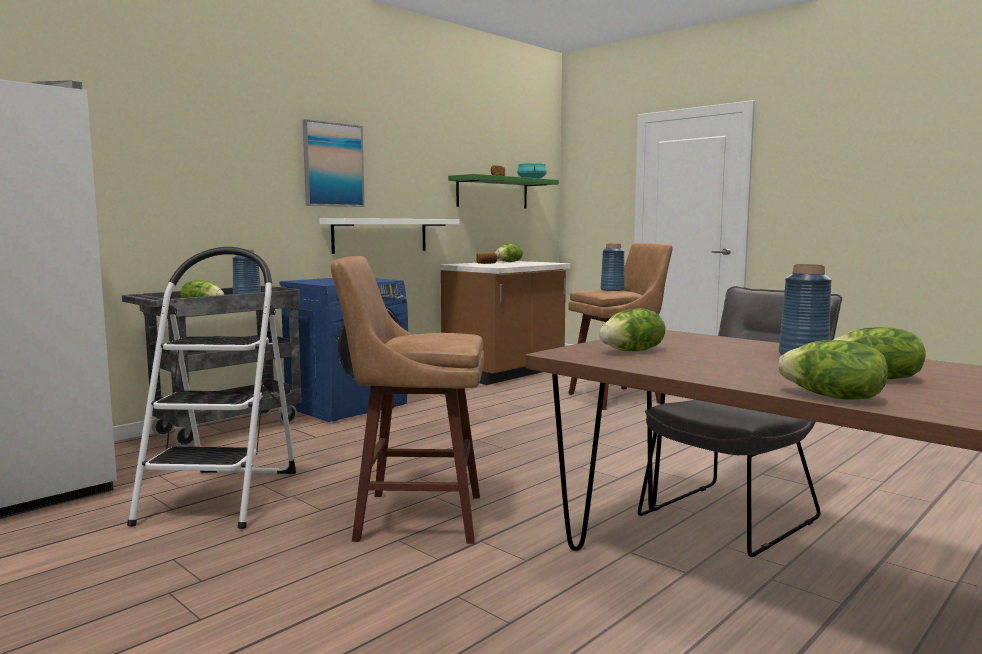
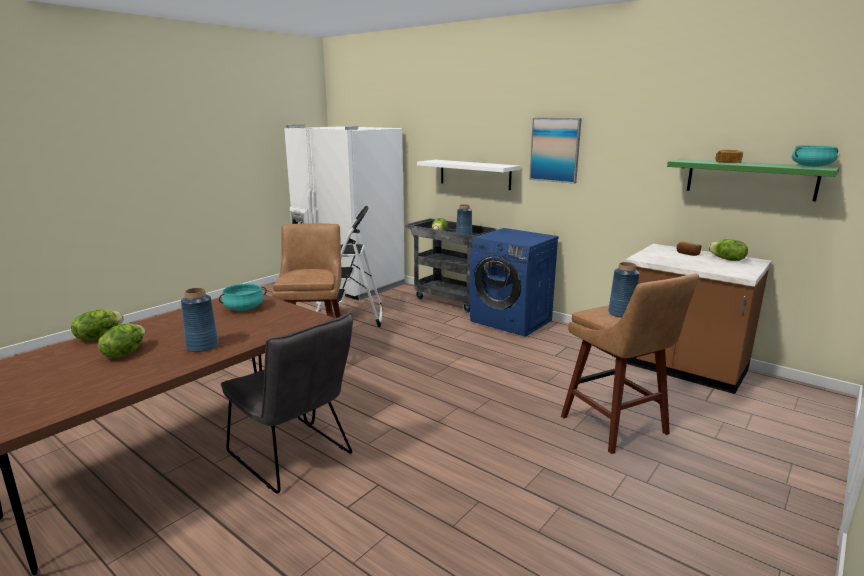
camera: 85 degrees right, 10 degrees up
white shelf [320,218,460,254] -> white shelf moved to [417,160,520,190]
lettuce [599,308,665,351] -> turquoise cooking pot [219,283,267,311]

